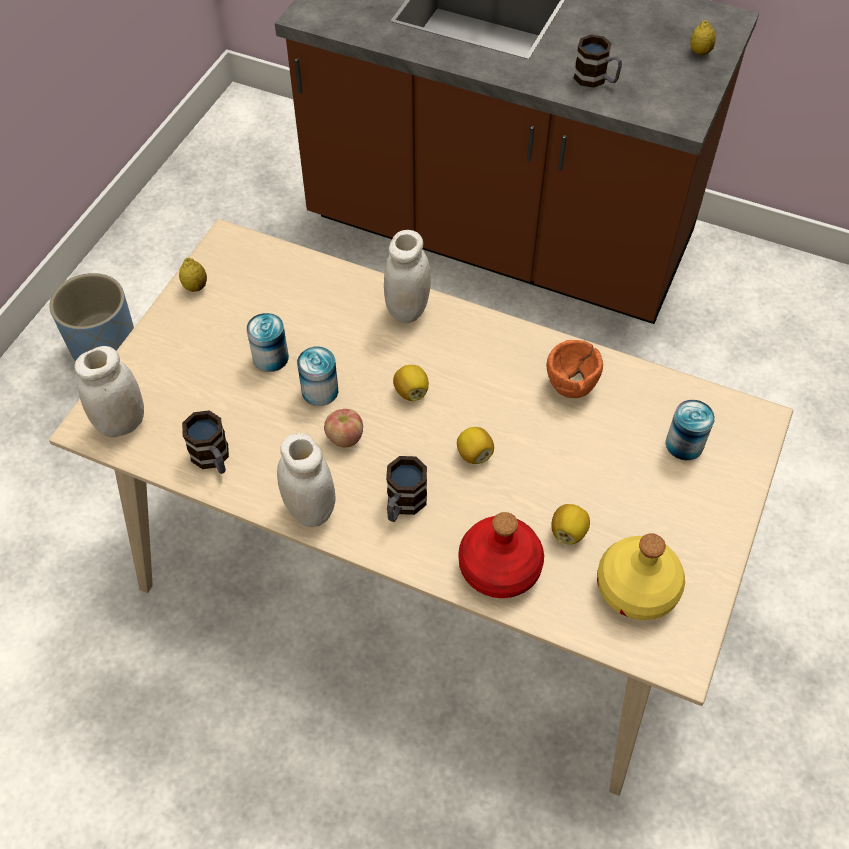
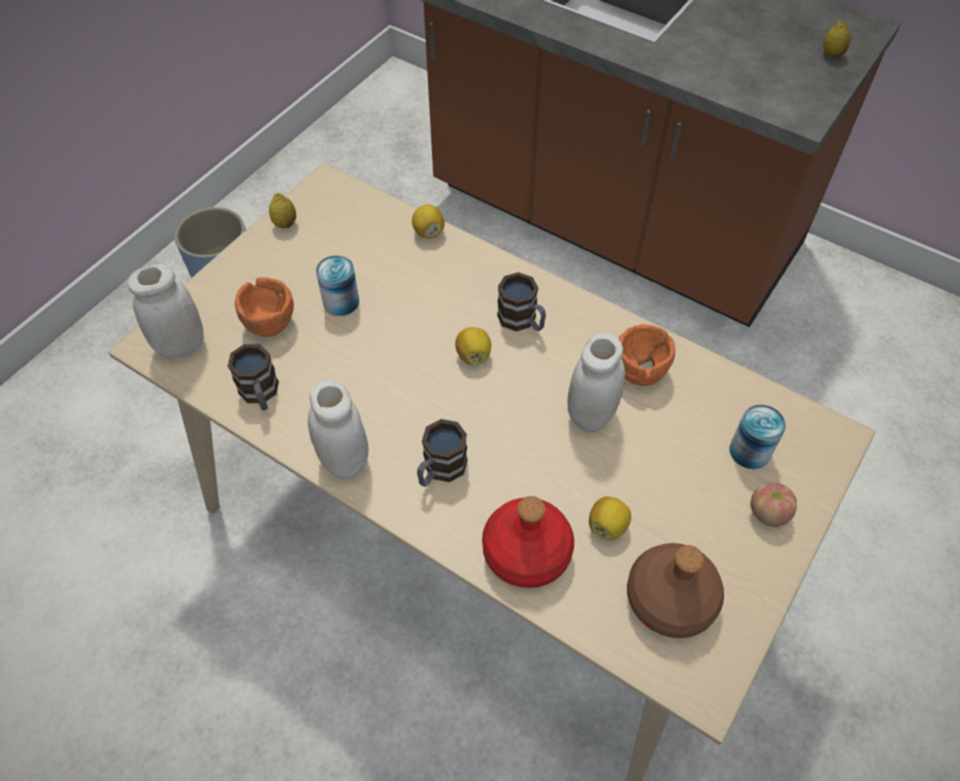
camera: 10 degrees right, 0 degrees up
can [297,346,338,406] -> none
apple [324,409,363,447] -> apple moved to [751,483,797,527]
white jar [384,230,431,323] -> white jar moved to [567,333,625,432]
lemon [457,427,494,464] -> lemon moved to [412,205,445,238]
mug [574,34,622,88] -> mug moved to [497,272,546,331]
yellow bottle [597,533,685,620] -> brown bottle [627,543,724,638]
none -> orange bowl [235,277,294,337]

